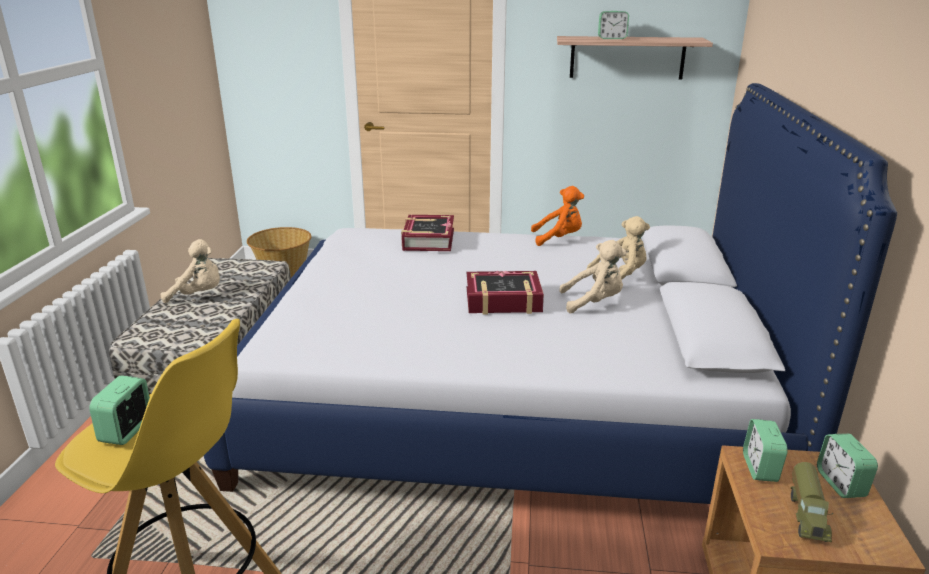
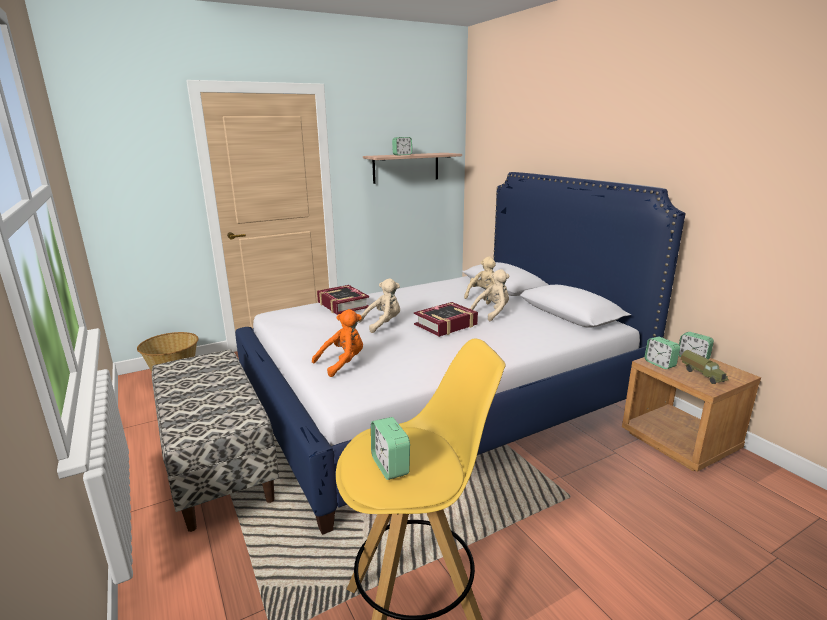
camera: 35 degrees left, 5 degrees down
beige plush toy [161,239,220,303] -> beige plush toy moved to [358,278,400,333]
orange plush toy [531,186,584,246] -> orange plush toy moved to [312,309,363,377]

